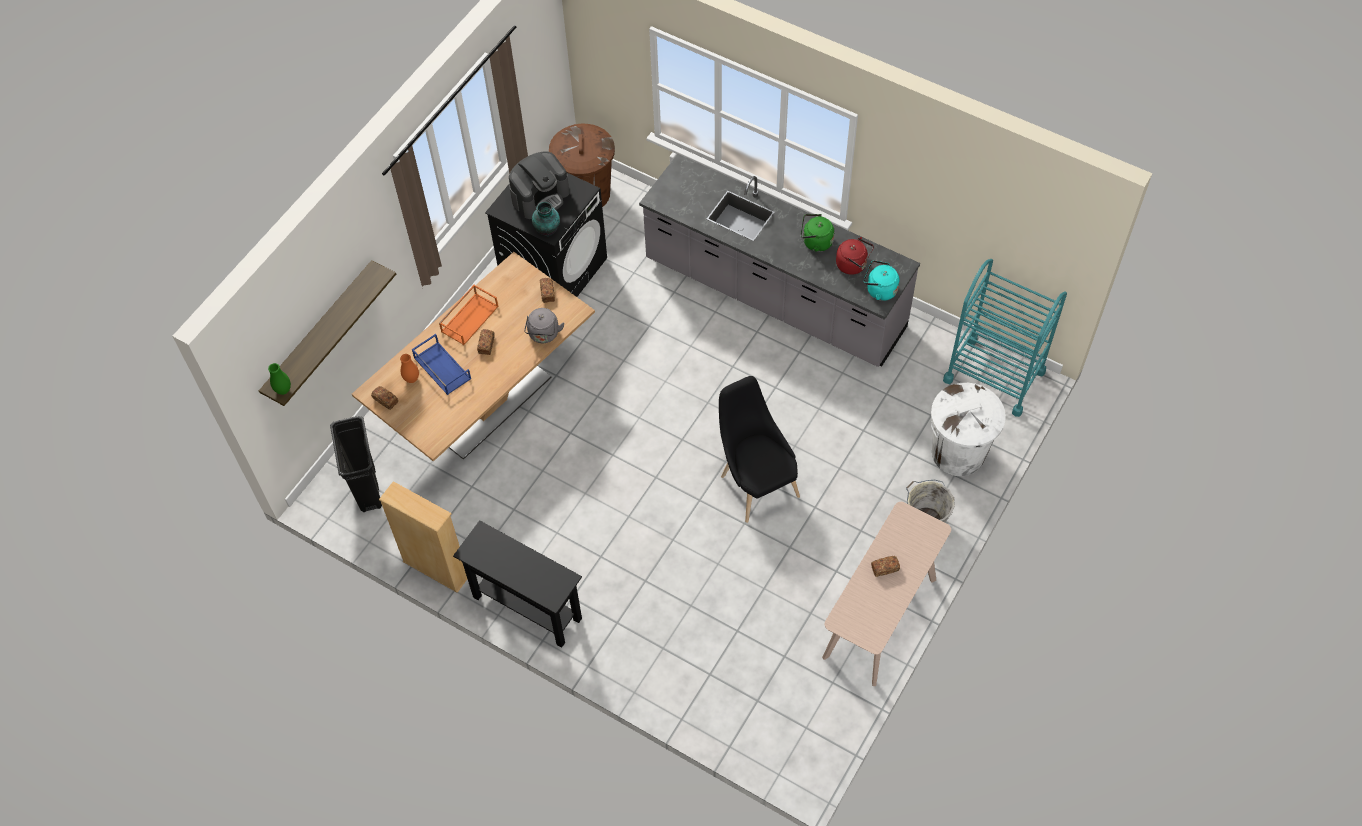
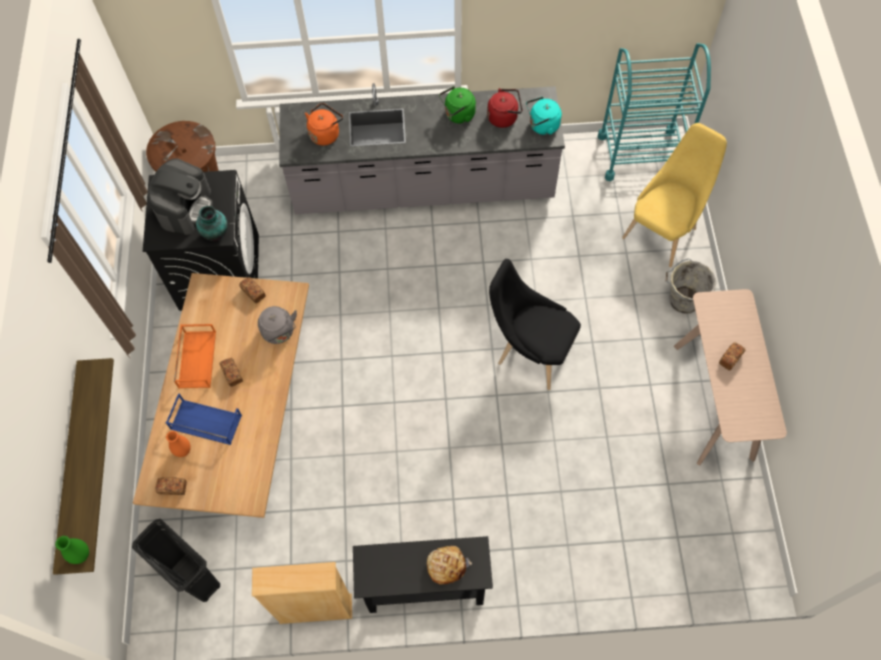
camera: 35 degrees left, 5 degrees up
white trash can [931,383,1006,476] -> yellow chair [622,123,727,267]
none -> orange kettle [305,103,343,145]
none -> bread [427,546,472,585]

